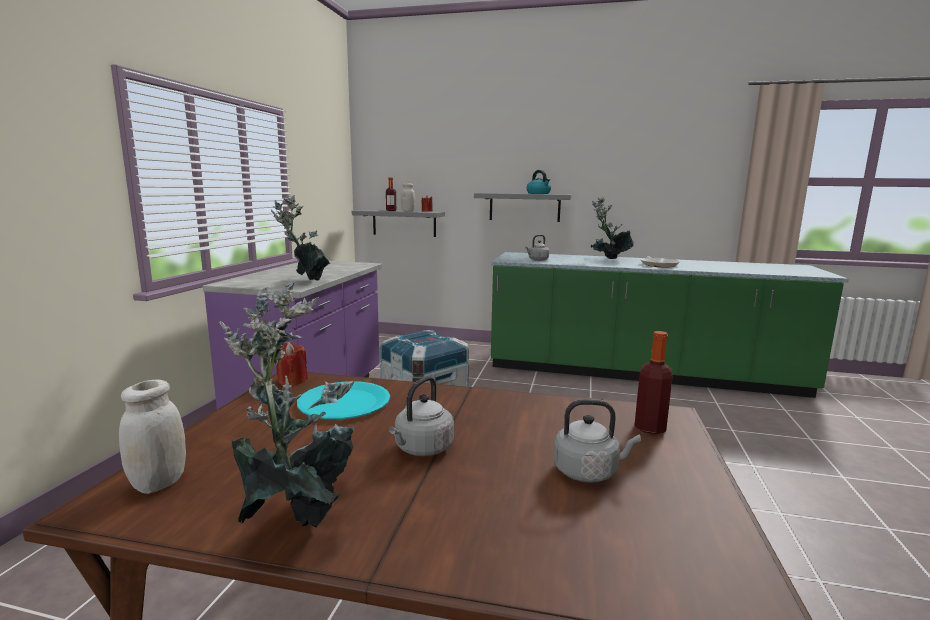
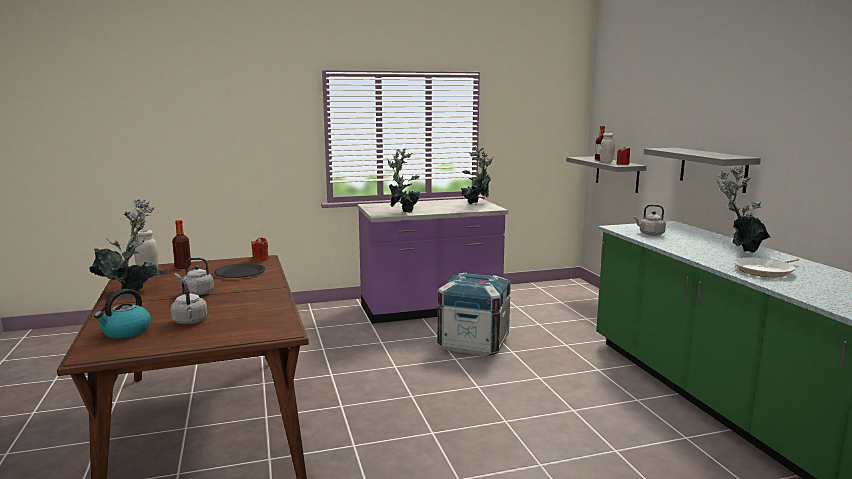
camera: 60 degrees right, 0 degrees up
turquoise plate [297,381,390,419] -> black plate [214,263,265,278]
kettle [527,170,551,194] -> kettle moved to [94,289,151,339]
bottle [635,331,673,434] -> bottle moved to [172,220,191,269]
none -> potted plant [461,146,494,204]

